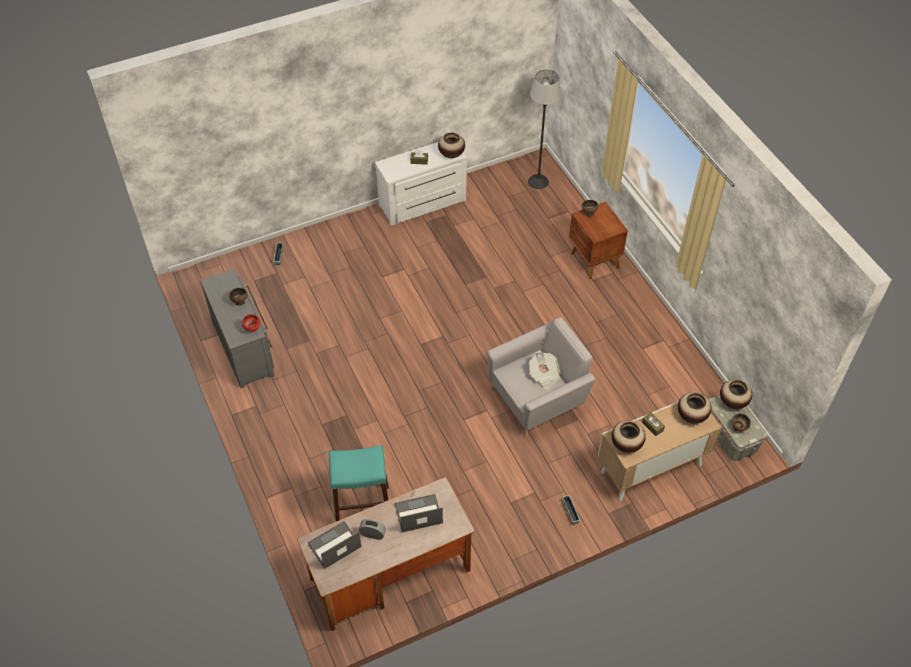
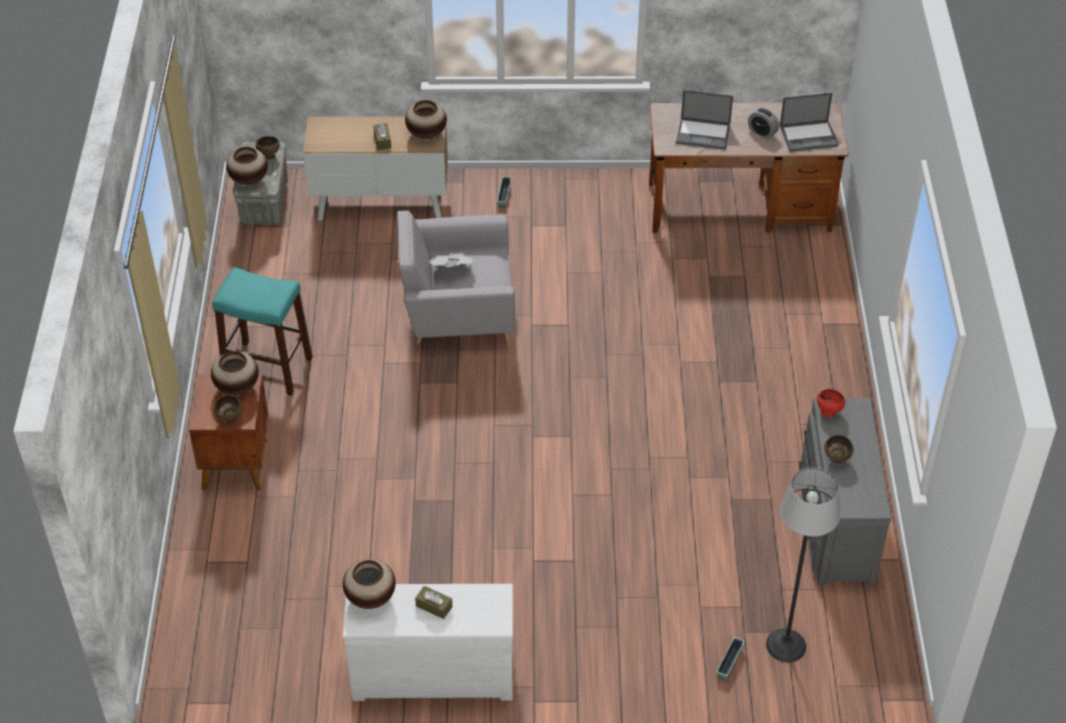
camera: 155 degrees left, 5 degrees down
turquoise stool [329,445,389,521] -> turquoise stool moved to [212,267,313,396]
floor lamp [528,70,561,189] -> floor lamp moved to [766,468,840,662]
vase [678,392,711,424] -> vase moved to [211,351,259,395]

